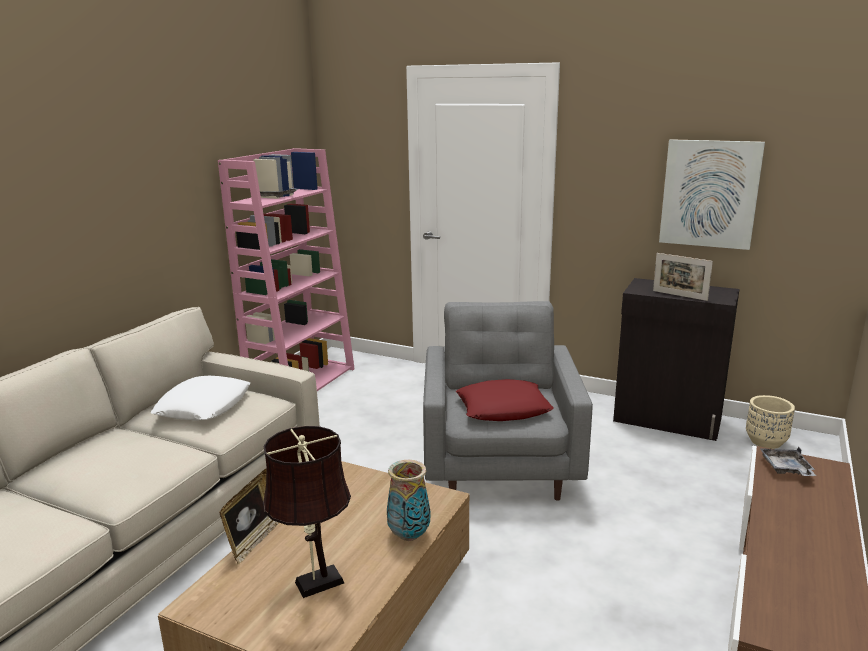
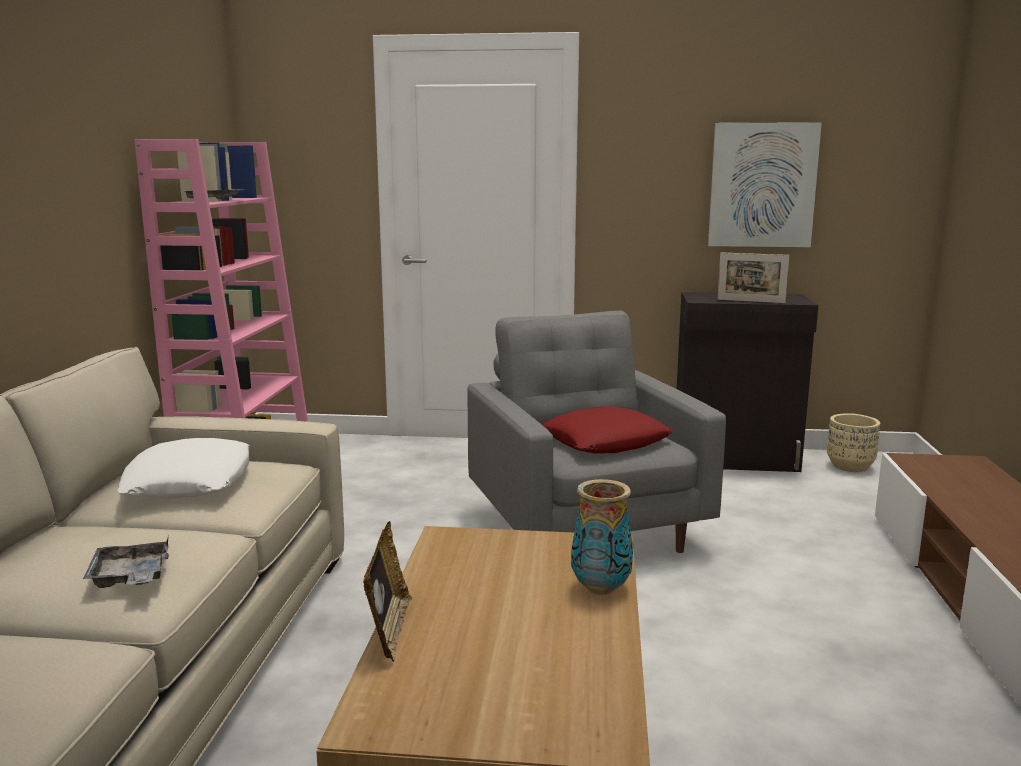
camera: 20 degrees left, 5 degrees down
brown table lamp [263,426,351,598] -> none
grey tray [759,447,816,476] -> grey tray moved to [83,536,169,588]

